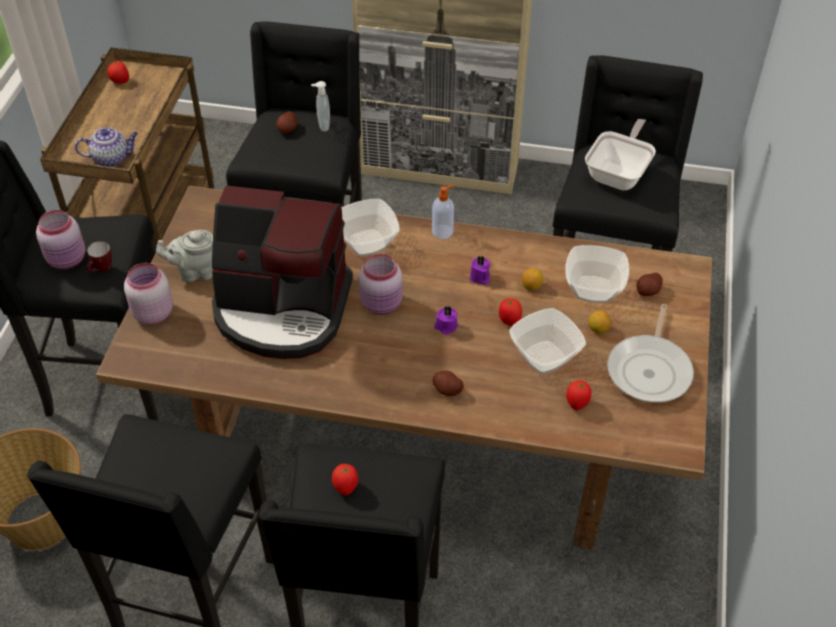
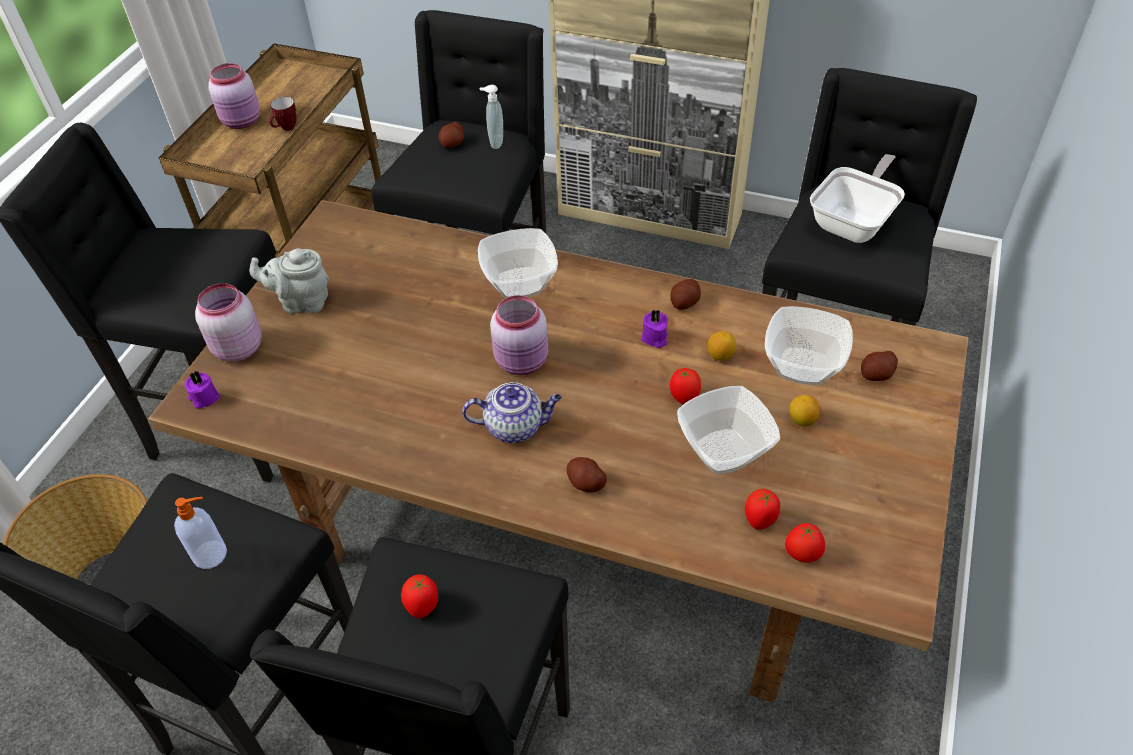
camera: 10 degrees right, 0 degrees up
pink jar [36,210,85,270] -> pink jar moved to [208,63,260,129]
teapot [75,127,138,167] -> teapot moved to [462,382,562,443]
mug [87,241,112,272] -> mug moved to [269,97,296,131]
tomato [107,61,129,84] -> tomato moved to [785,523,825,563]
coffee machine [212,185,353,359] -> none
soap dispenser [432,185,456,239] -> soap dispenser moved to [174,497,227,569]
purple candle [434,306,458,335] -> purple candle moved to [184,371,220,408]
frying pan [607,304,694,403] -> none
none -> potato [670,279,701,310]

